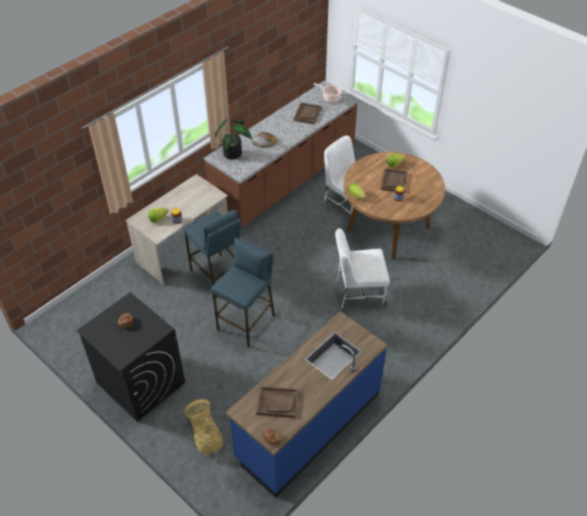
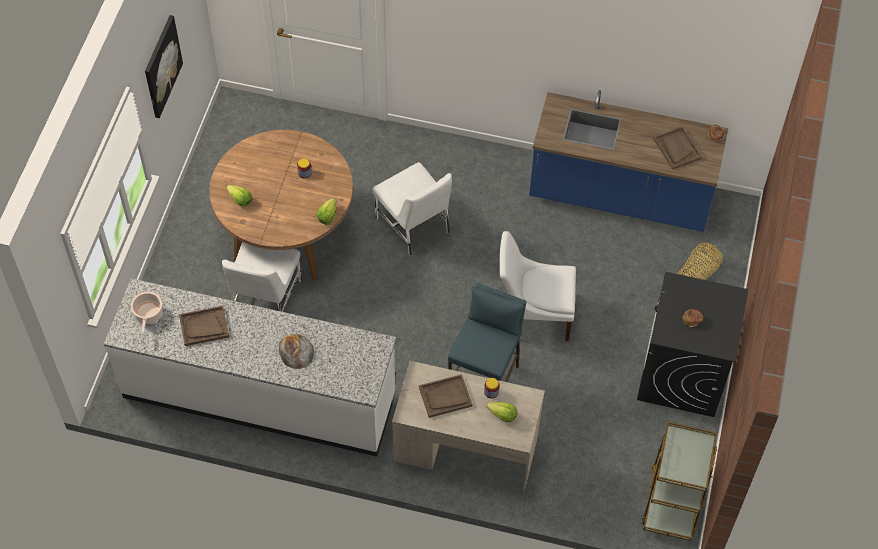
camera: 120 degrees left, 10 degrees up
brown counter [204,80,360,228] -> white counter [104,278,396,456]
blue stool [211,238,275,348] -> white chair [499,231,576,341]
potted plant [215,118,252,160] -> none
brown tray [380,168,407,192] -> brown tray moved to [419,374,472,418]
none -> picture [145,15,183,118]
none -> brown cart [642,422,717,541]

